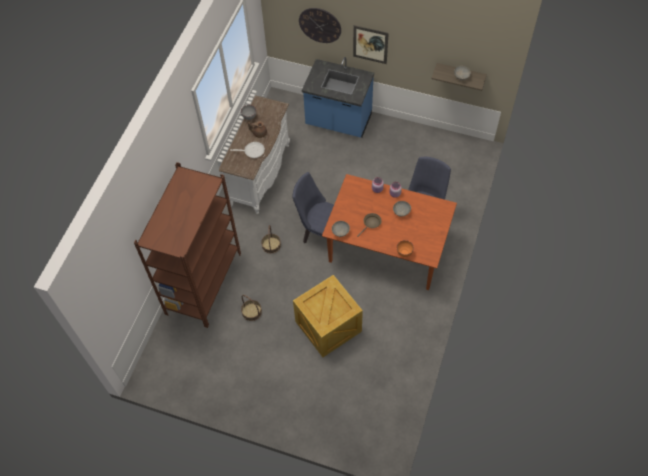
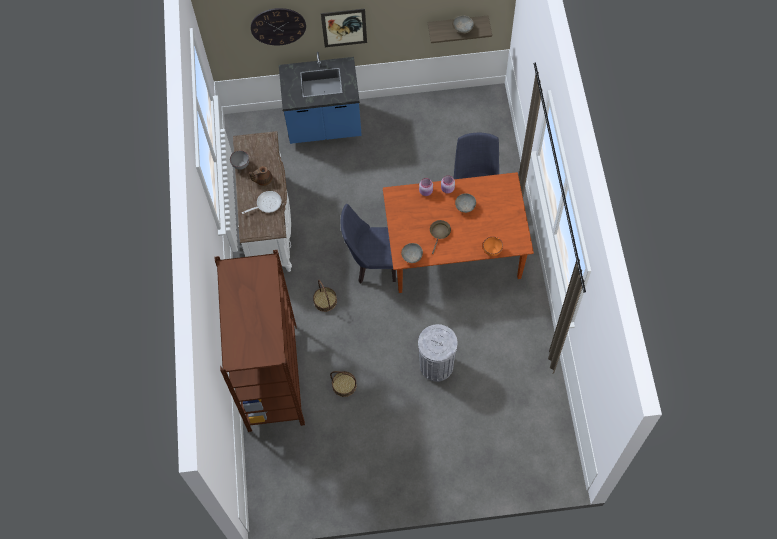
camera: 25 degrees left, 5 degrees up
crate [293,275,363,357] -> grey trash can [418,324,458,382]

